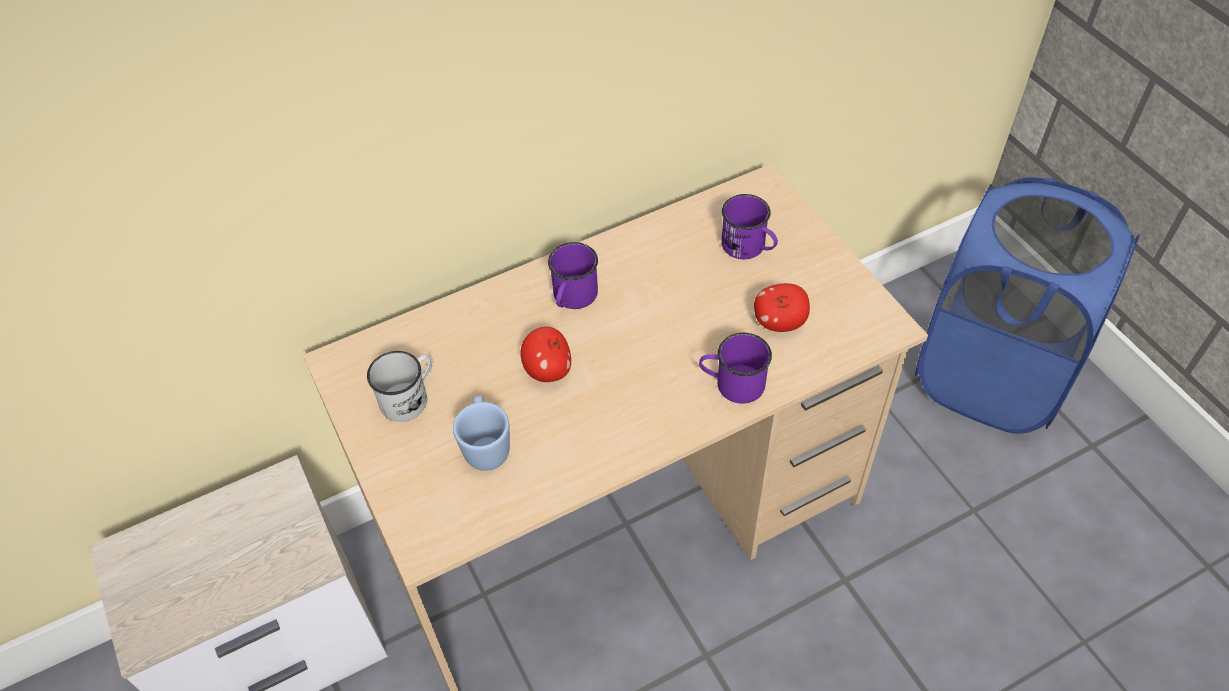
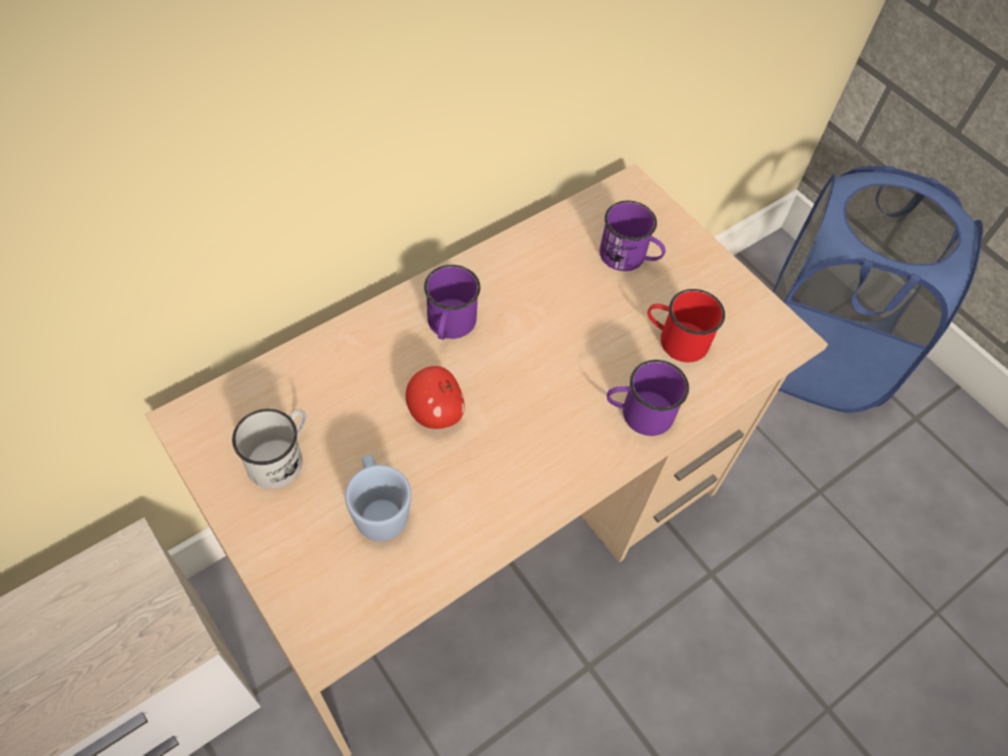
camera: 15 degrees left, 5 degrees up
apple [754,283,810,332] -> red mug [648,289,725,362]

